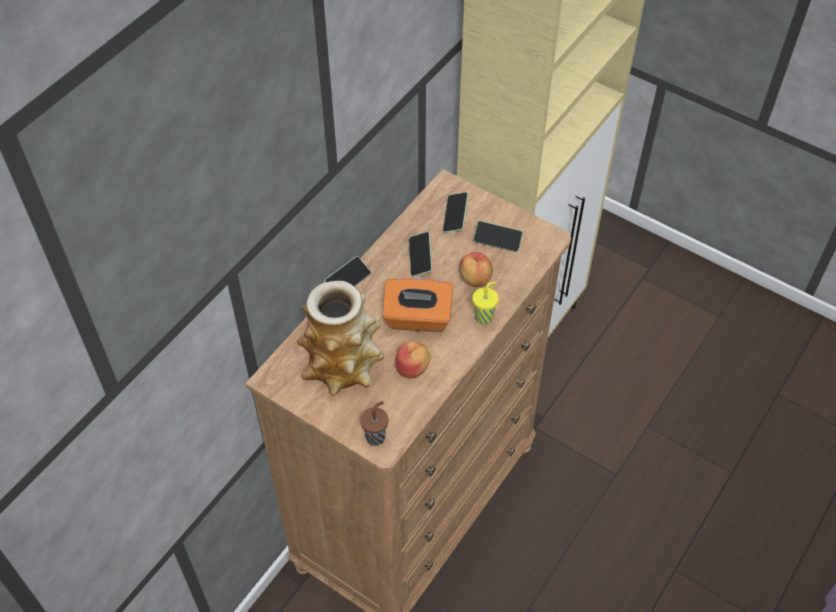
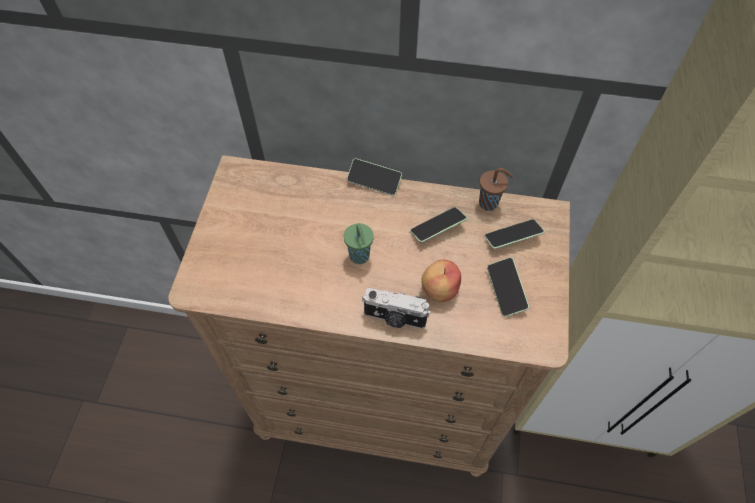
camera: 65 degrees right, 5 degrees up
vase [297,281,384,396] -> none
brown cup [360,401,388,446] -> brown cup moved to [479,168,513,211]
orange tissue box [382,278,453,332] -> green cup [344,223,374,264]
apple [395,341,430,378] -> none
yellow cup [472,282,499,325] -> camera [362,288,431,329]

